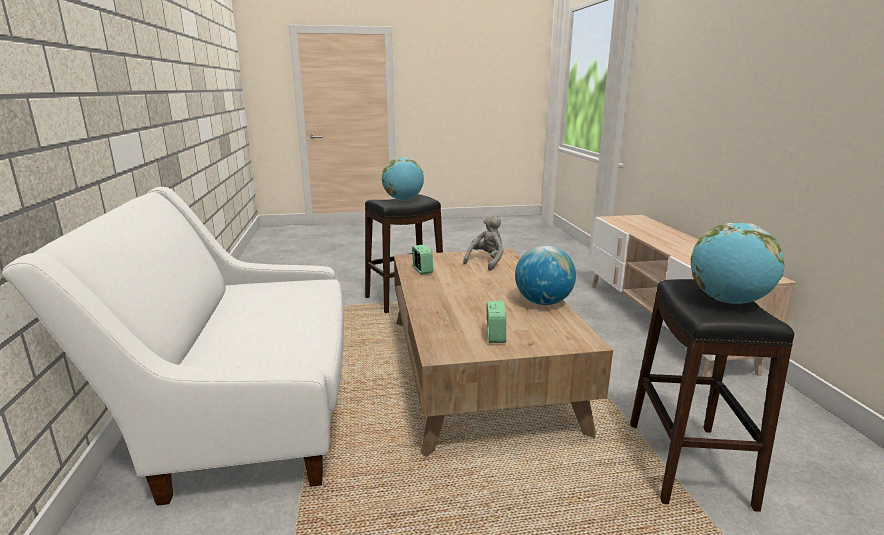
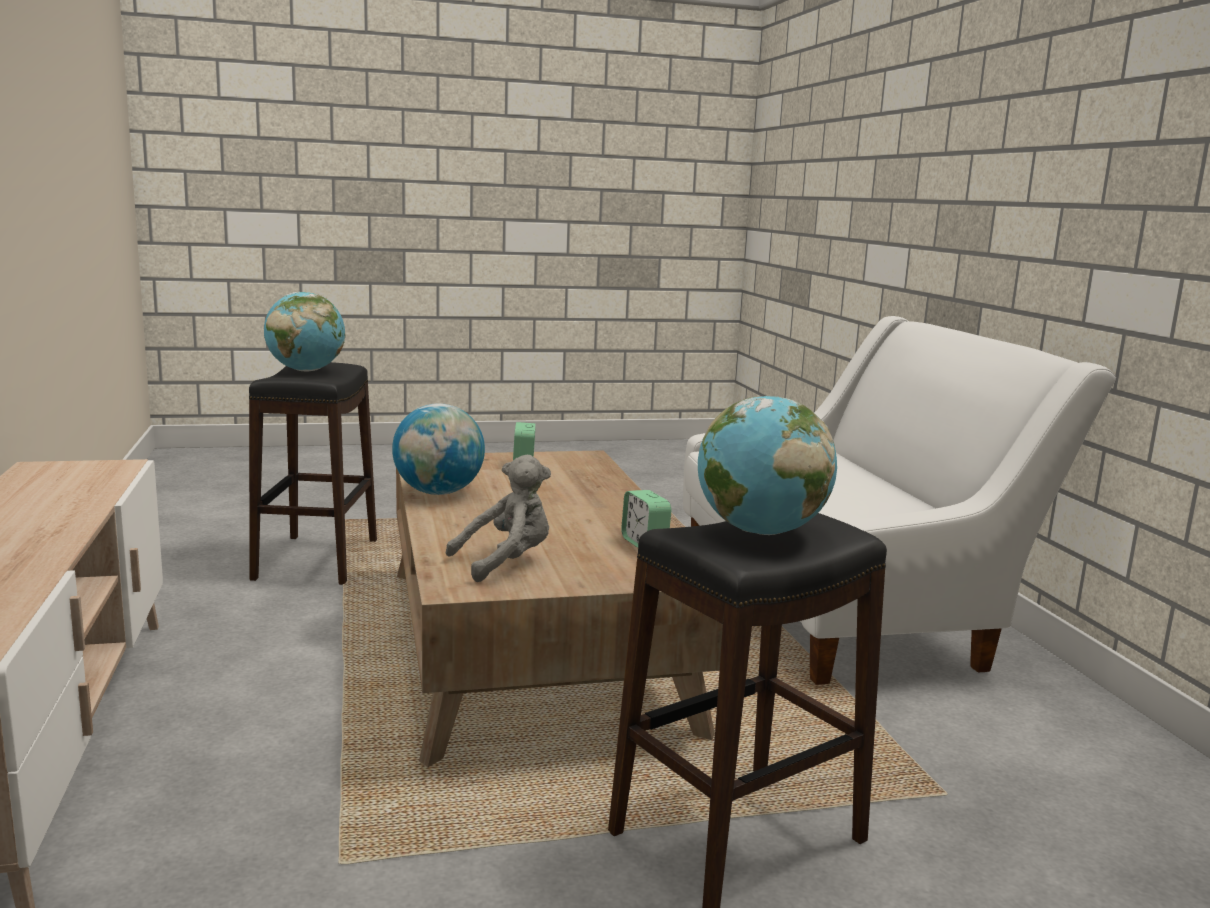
camera: 175 degrees right, 5 degrees down
grey plush toy [463,214,504,271] -> grey plush toy turned 150 degrees counterclockwise [446,455,551,582]

